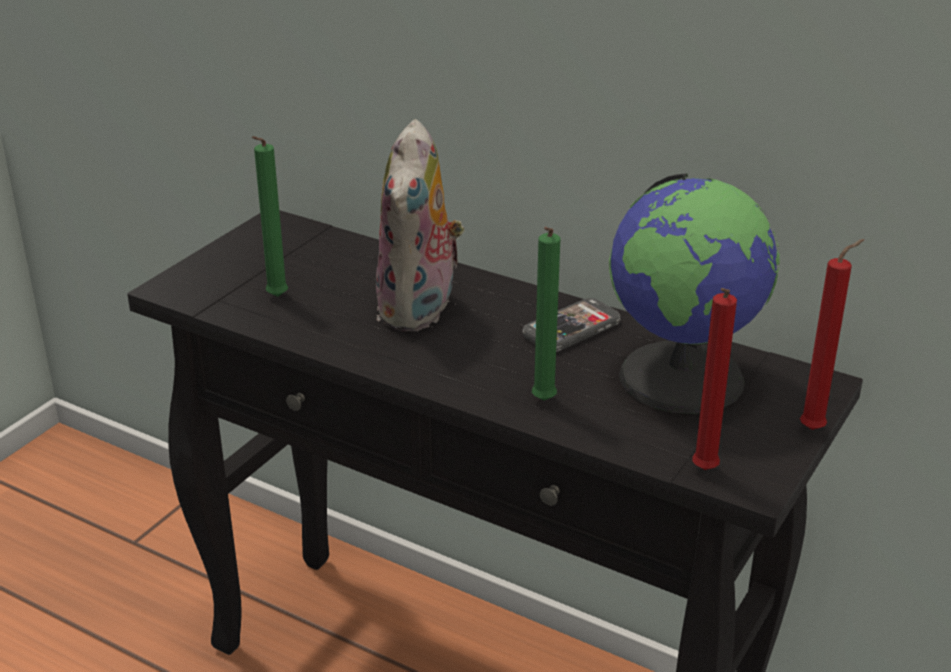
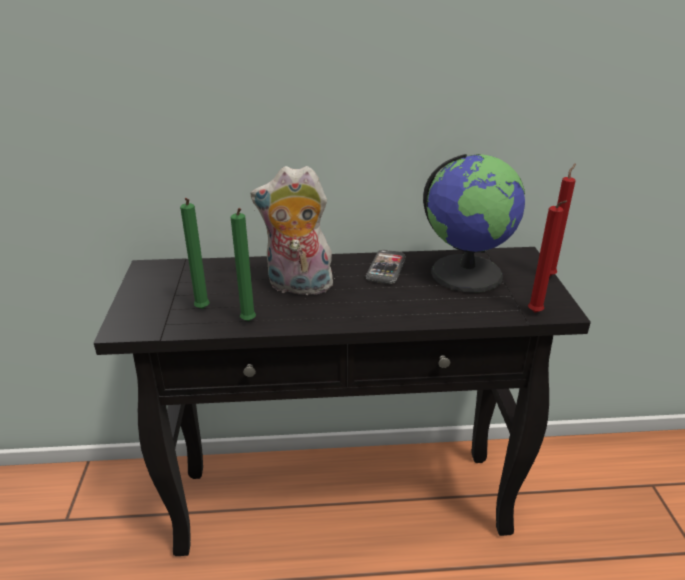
camera: 35 degrees left, 0 degrees up
plush toy [376,119,464,332] -> plush toy turned 120 degrees clockwise [251,166,338,295]
green candle [532,227,560,400] -> green candle moved to [231,208,256,321]

